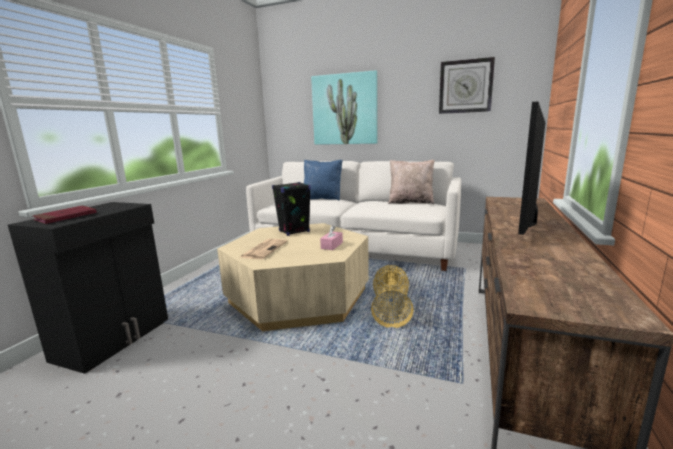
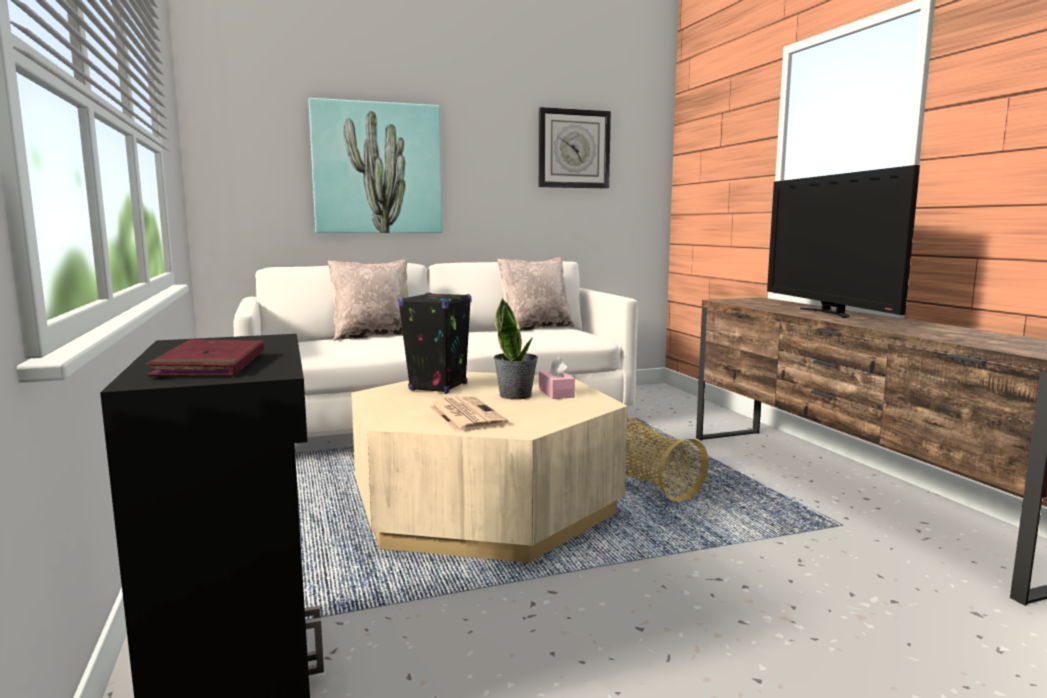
camera: 40 degrees left, 5 degrees down
blue pillow [304,160,343,201] -> beige pillow [328,259,408,341]
none -> potted plant [494,298,538,400]

